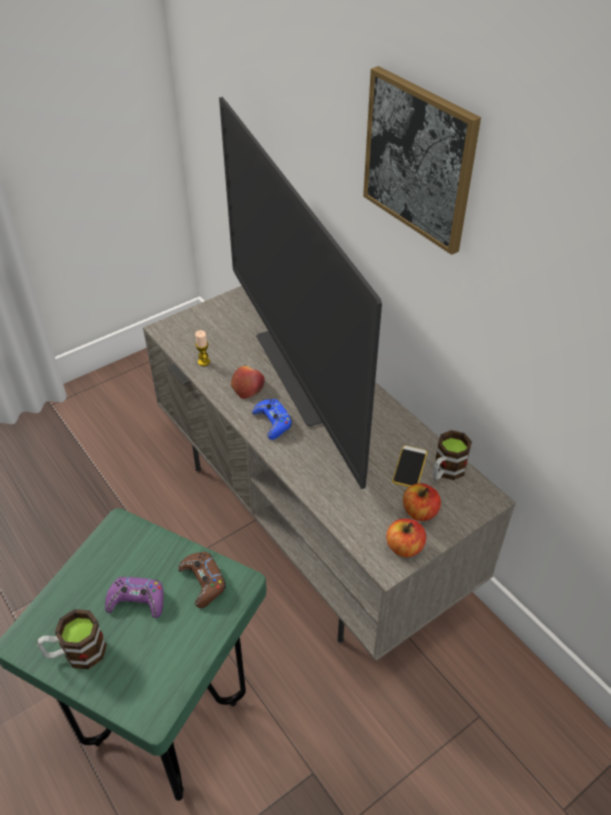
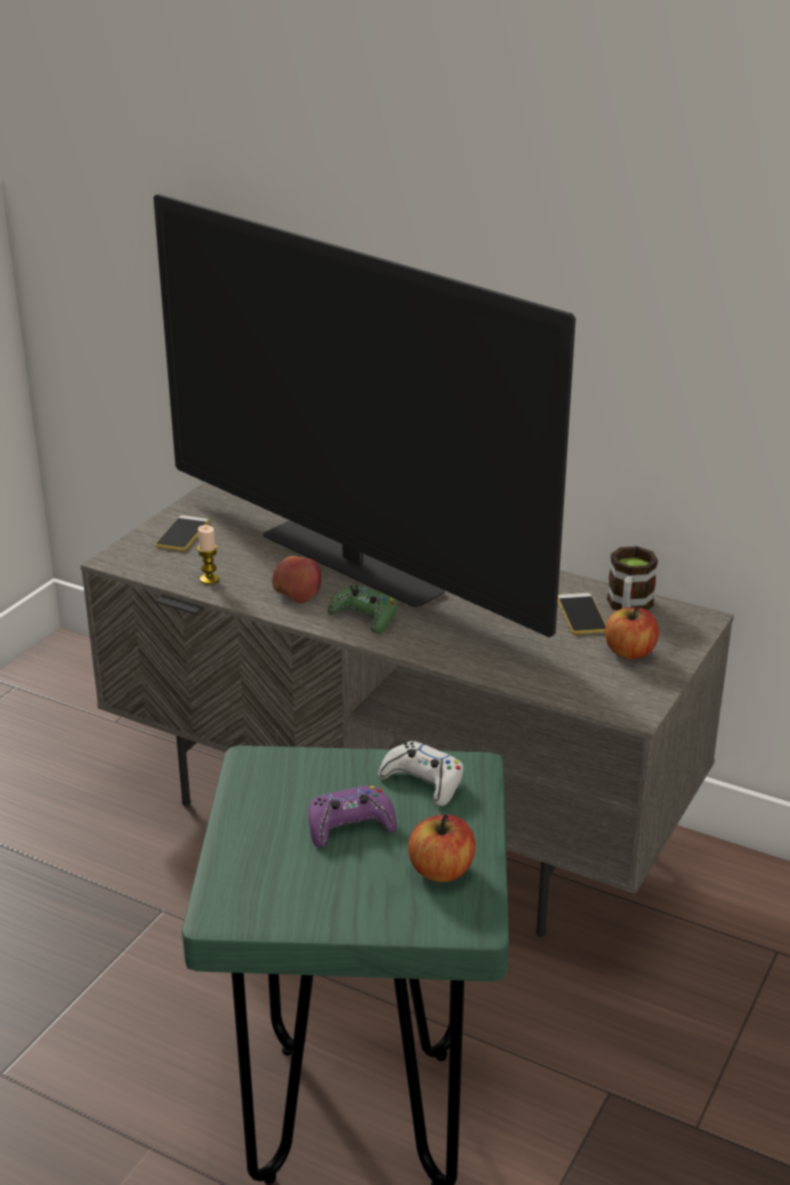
camera: 25 degrees left, 15 degrees down
mug [37,609,107,669] -> none
brown game controller [178,552,226,608] -> white game controller [378,741,464,806]
blue game controller [252,399,292,440] -> green game controller [328,585,397,634]
picture [363,66,481,255] -> none
apple [386,519,426,557] -> apple moved to [408,814,476,882]
none -> phone [155,515,210,551]

